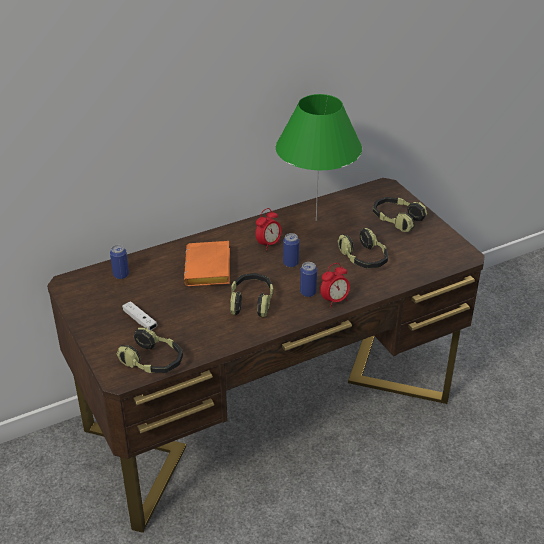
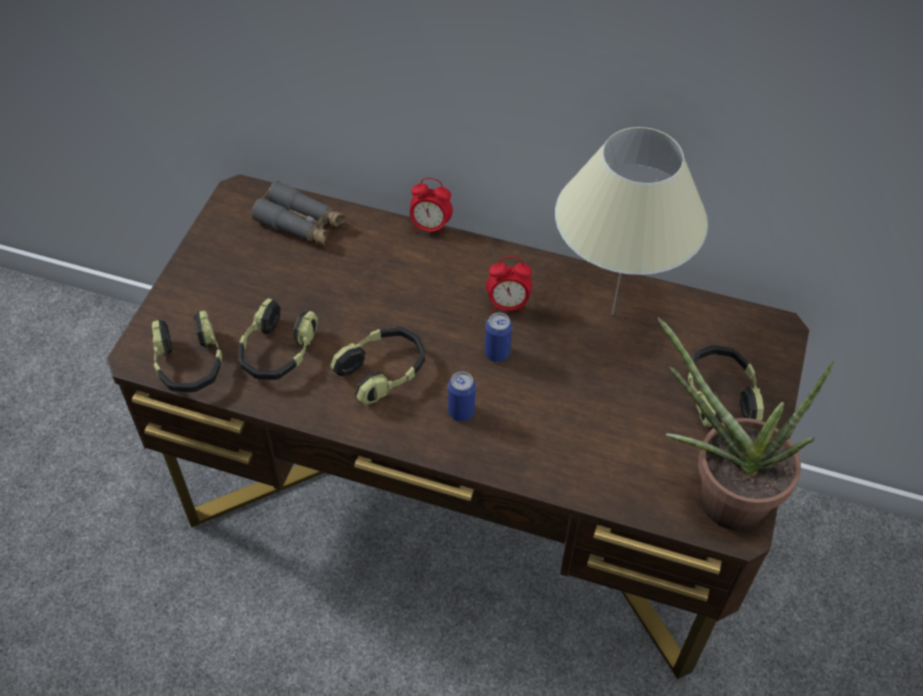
camera: 45 degrees right, 15 degrees up
can [110,244,129,279] -> grey binoculars [251,181,346,246]
white game controller [122,301,157,330] -> none
orange book [184,241,230,286] -> none
green table lamp [276,94,362,221] -> beige table lamp [555,127,708,315]
alarm clock [320,263,350,308] -> alarm clock moved to [410,178,453,237]
headphones [338,228,388,268] -> headphones moved to [239,299,318,380]
none -> potted plant [658,317,834,530]

